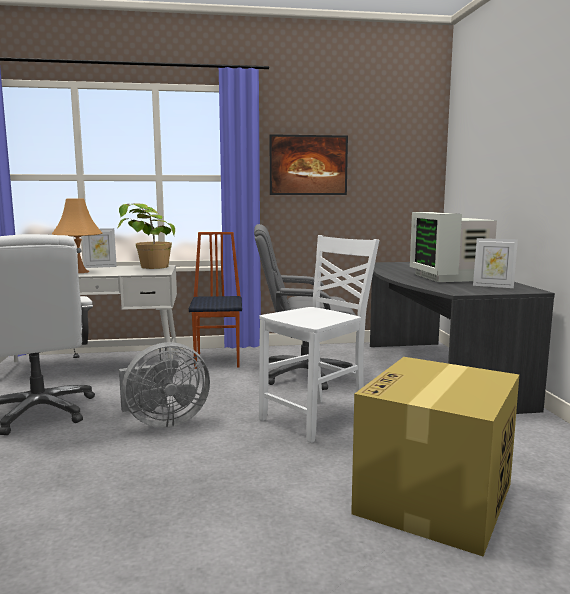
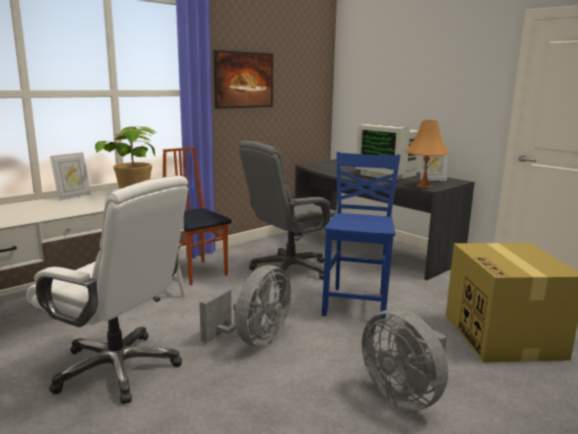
camera: 35 degrees left, 5 degrees up
orange table lamp [52,199,102,273] -> orange table lamp moved to [405,120,449,188]
white chair [259,235,379,443] -> blue chair [322,152,401,319]
none -> grey fan [362,309,448,410]

